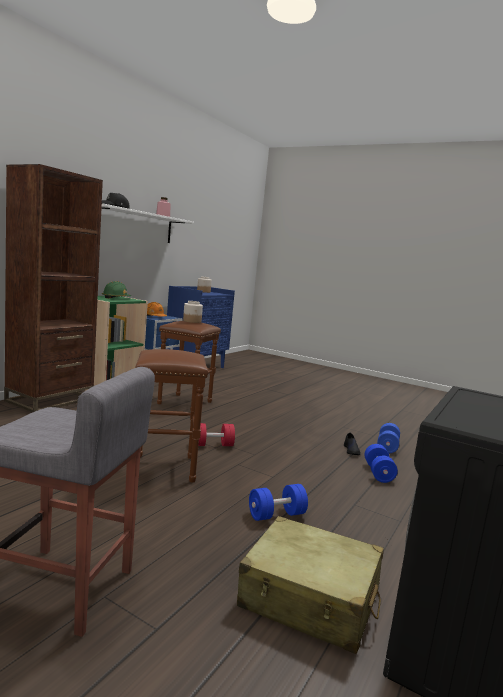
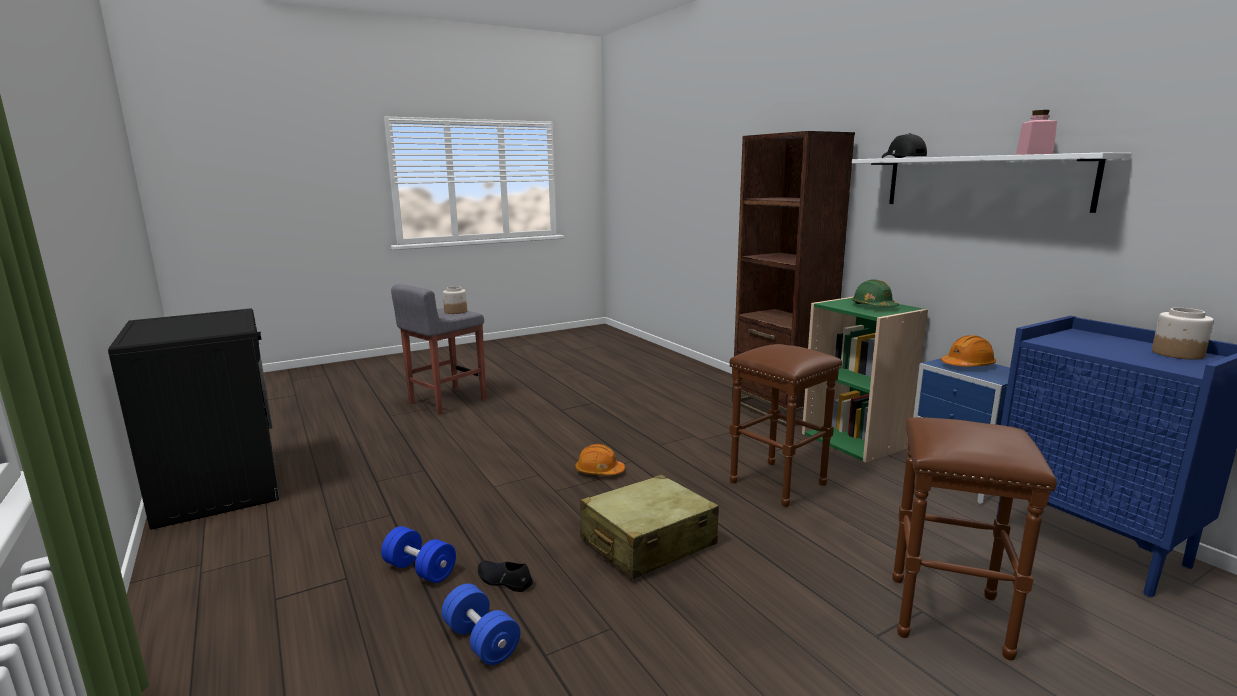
camera: 120 degrees right, 5 degrees up
brown stool [135,349,208,483] -> brown stool moved to [892,417,1057,660]
jar [183,301,203,323] -> jar moved to [443,286,467,314]
red dumbbell [198,423,235,446] -> orange hard hat [575,444,625,475]
beige suitcase [237,516,383,654] -> beige suitcase moved to [580,474,719,579]
blue dumbbell [249,484,308,521] -> none

